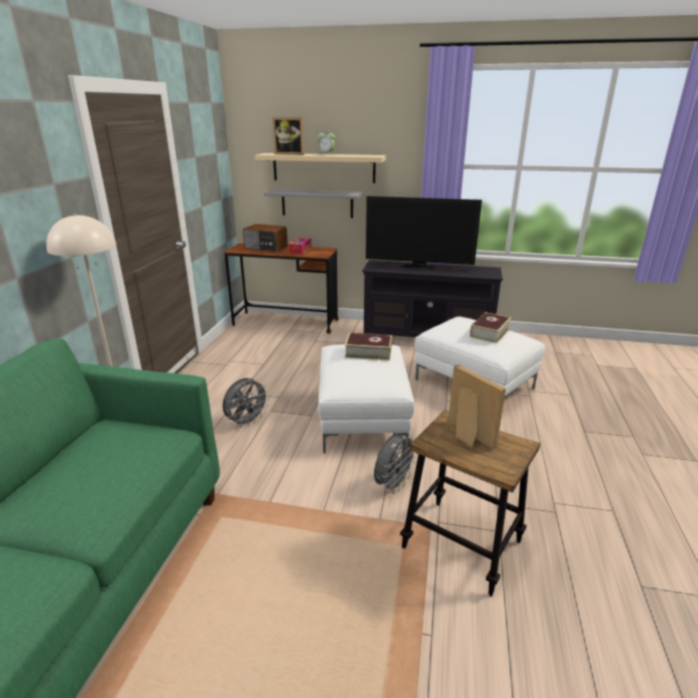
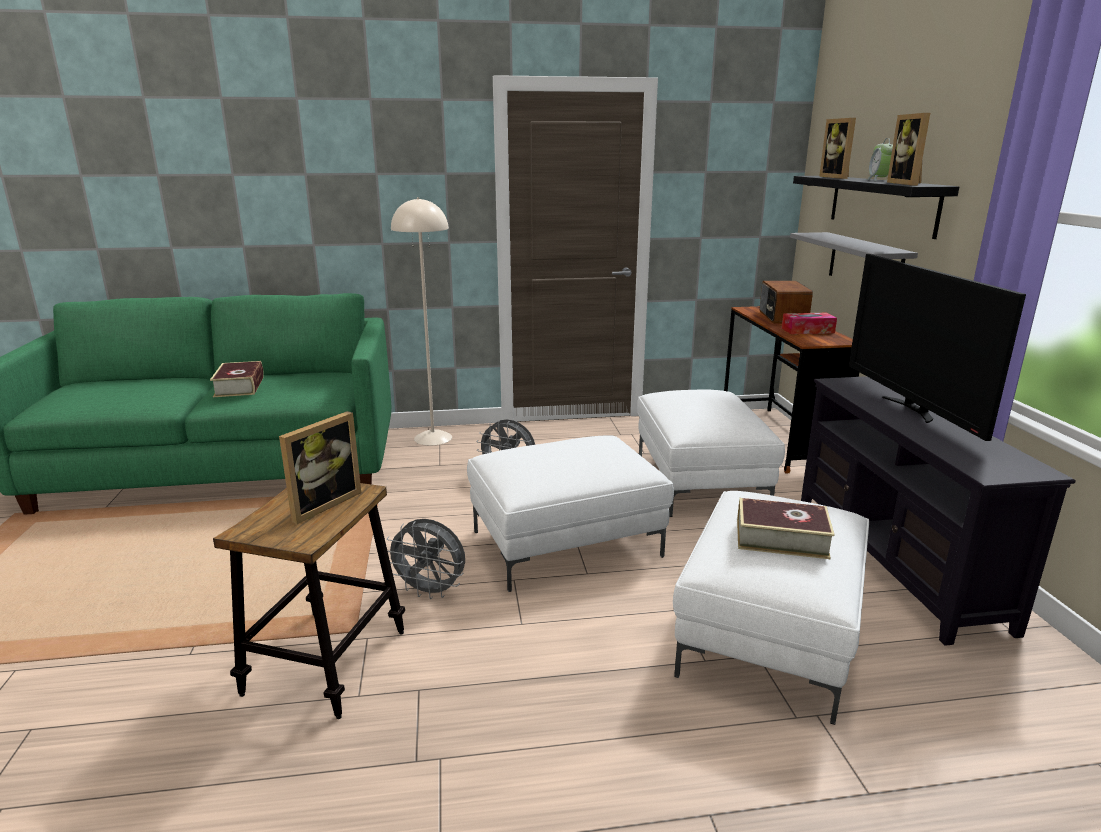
camera: 70 degrees right, 5 degrees down
beige shelf [255,153,386,183] -> black shelf [793,176,959,239]
book [345,333,392,360] -> book moved to [210,361,264,397]
none -> white ottoman [637,389,785,517]
none -> picture frame [887,113,930,185]

